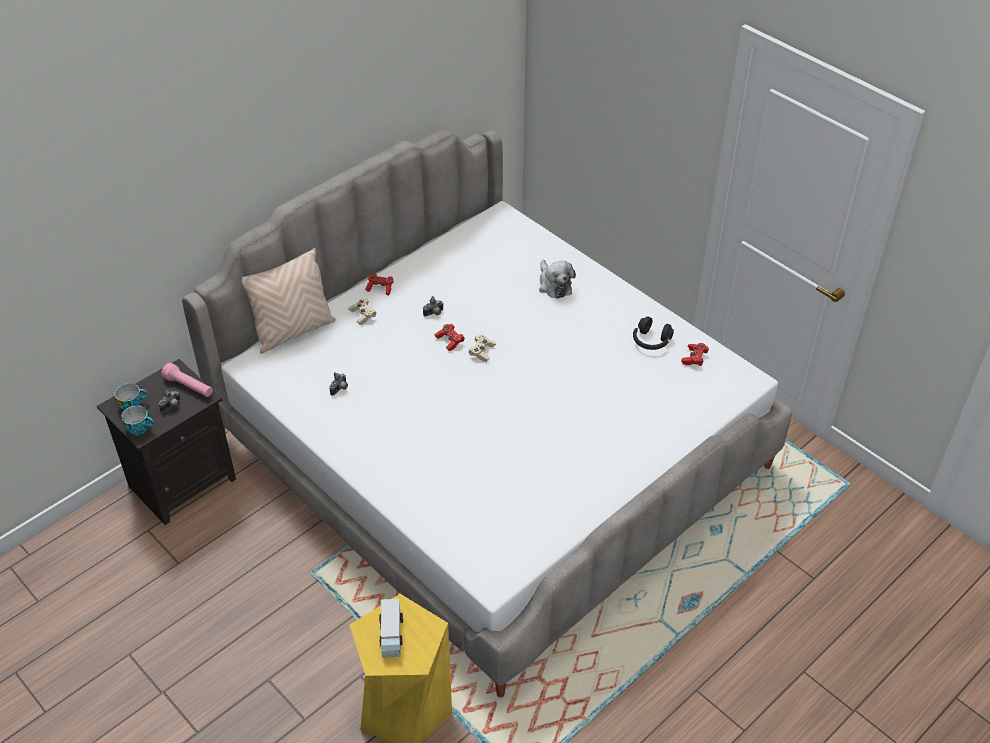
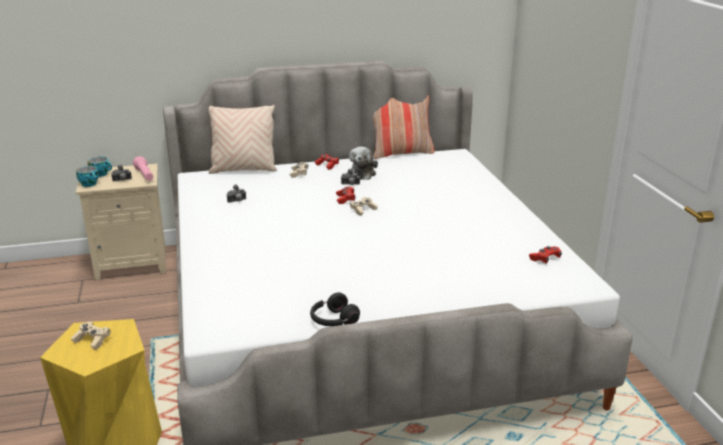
camera: 30 degrees right, 20 degrees down
black nightstand [97,359,236,525] -> beige nightstand [75,164,166,281]
toy truck [379,599,403,658] -> beige game controller [71,321,110,350]
plush toy [539,260,576,299] -> plush toy moved to [347,146,378,180]
black headphones [633,316,674,350] -> black headphones moved to [310,292,360,326]
none -> pillow [373,95,434,159]

